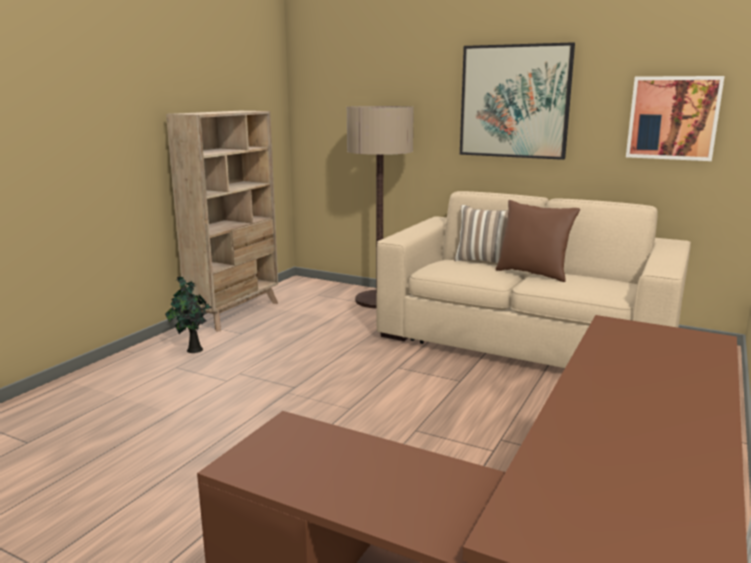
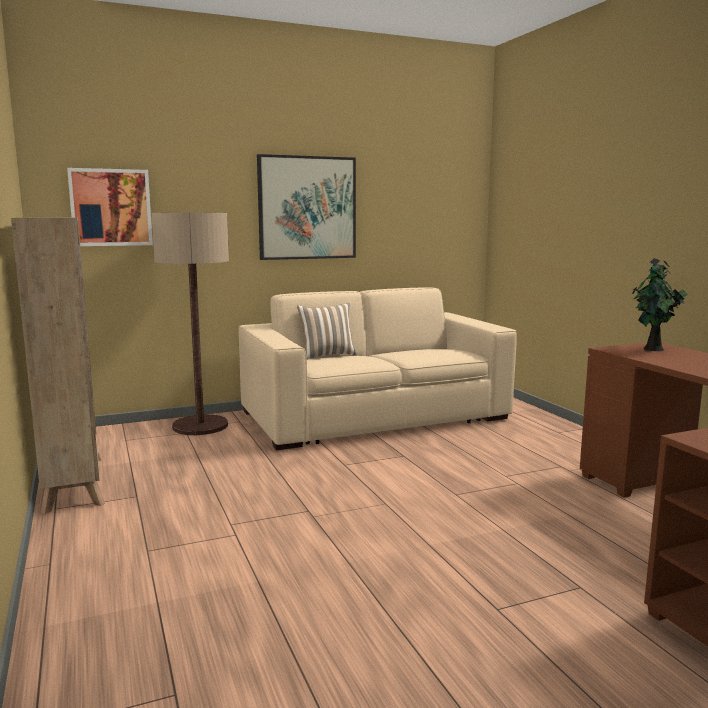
camera: 50 degrees left, 5 degrees down
potted plant [165,277,212,353] -> potted plant moved to [632,258,688,351]
brown pillow [496,200,580,282] -> none
picture [626,76,725,161] -> picture moved to [67,168,153,246]

